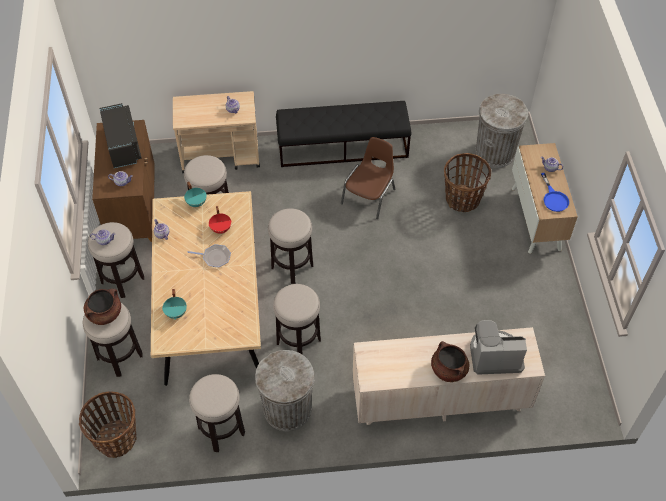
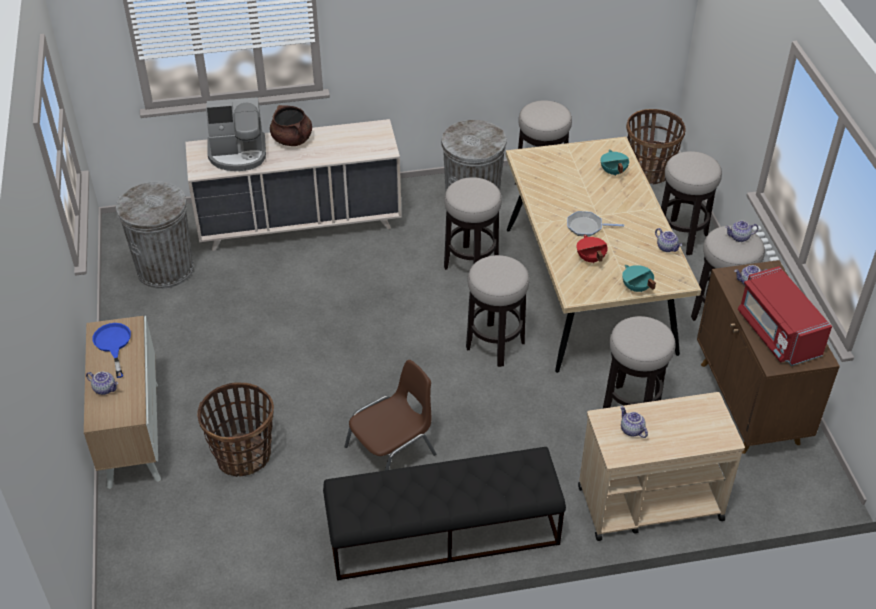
camera: 175 degrees right, 10 degrees down
brown cooking pot [84,288,121,325] -> none
black microwave [100,103,142,168] -> red microwave [738,266,832,366]
brown chair [341,137,395,219] -> brown chair turned 150 degrees counterclockwise [344,360,436,470]
grey trash can [475,94,528,168] -> grey trash can moved to [116,181,194,289]

